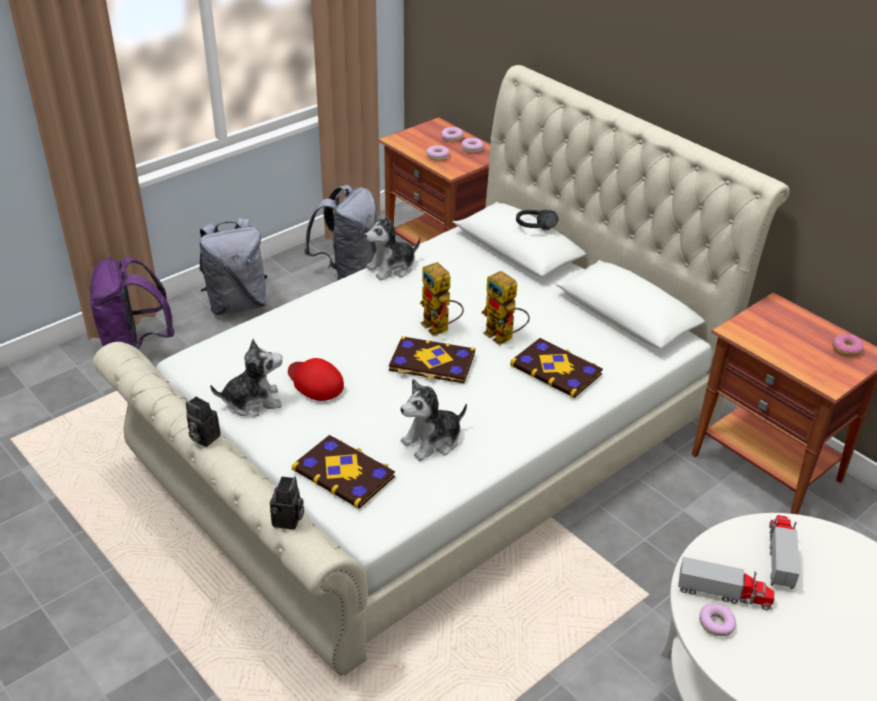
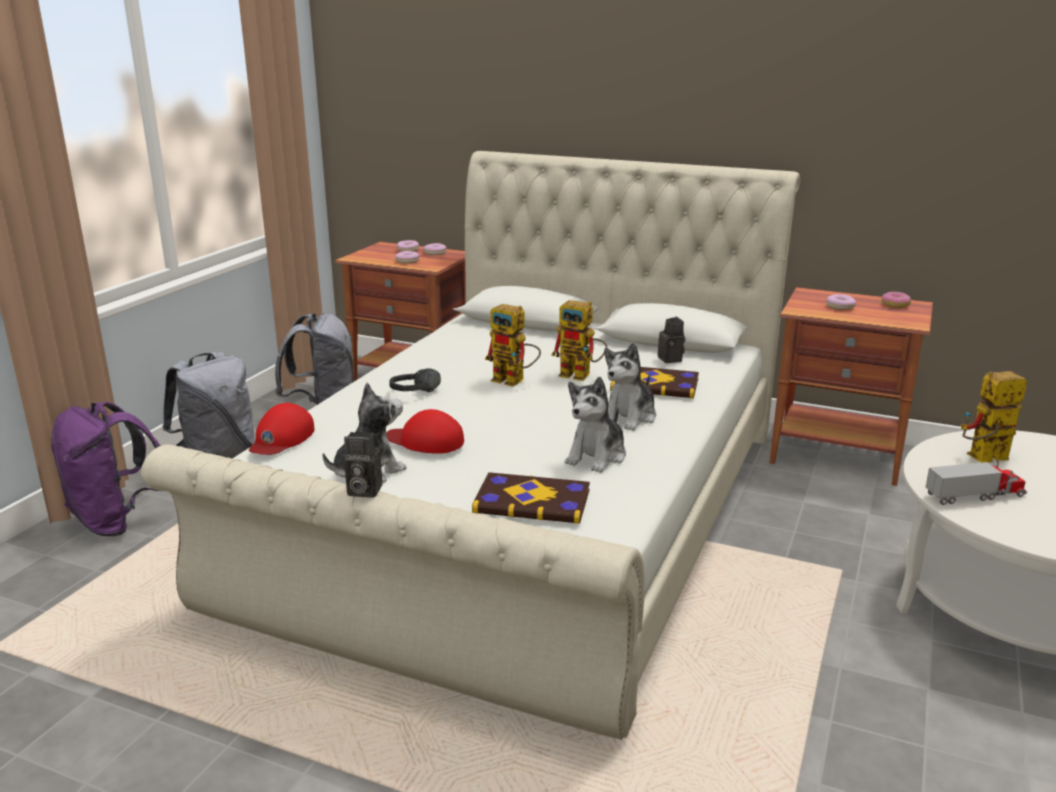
camera: 25 degrees left, 15 degrees down
camera [270,476,304,530] -> camera moved to [658,316,686,363]
plush toy [365,213,420,280] -> plush toy moved to [604,343,656,431]
book [389,336,475,383] -> none
black headphones [516,210,559,230] -> black headphones moved to [389,368,441,392]
donut [699,604,736,636] -> donut moved to [827,294,856,310]
toy truck [769,515,799,589] -> toy robot [961,371,1027,463]
none -> red cap [249,403,315,455]

